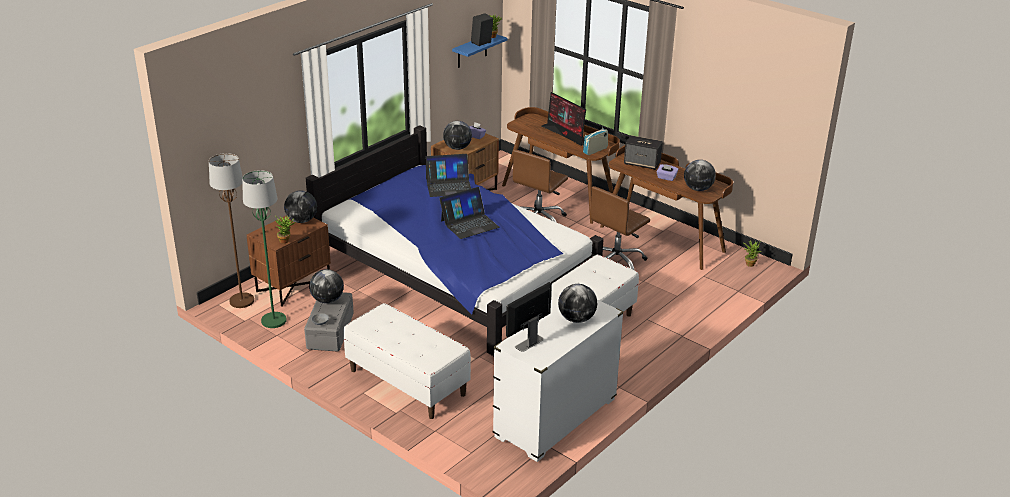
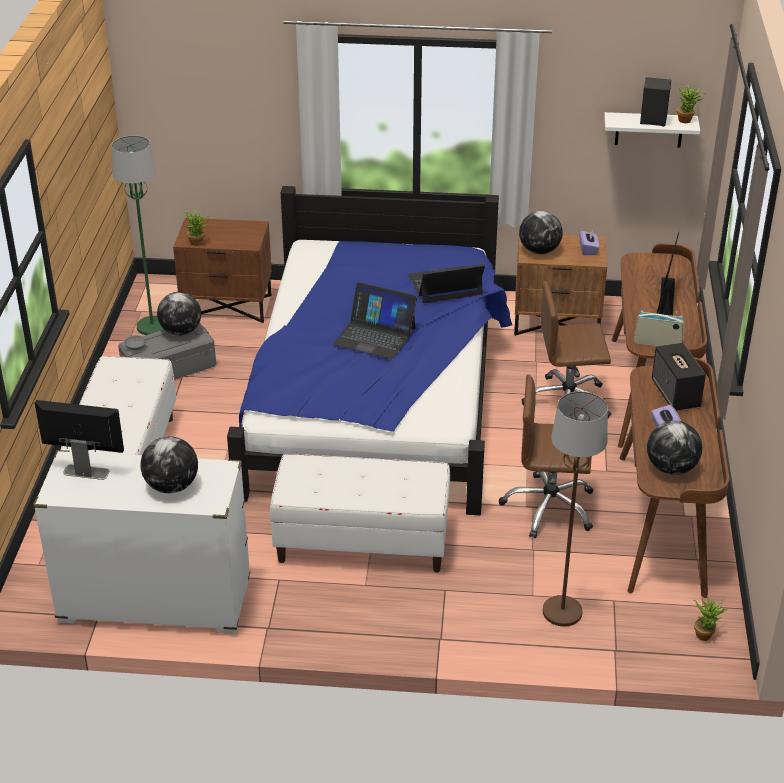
camera: 55 degrees right, 5 degrees up
brown floor lamp [209,153,254,308] -> brown floor lamp moved to [543,391,608,627]
globe [284,191,317,223] -> none
laptop [425,154,471,197] -> laptop turned 120 degrees clockwise [408,264,485,303]
blue shelf [452,35,507,68] -> white shelf [604,112,700,147]

